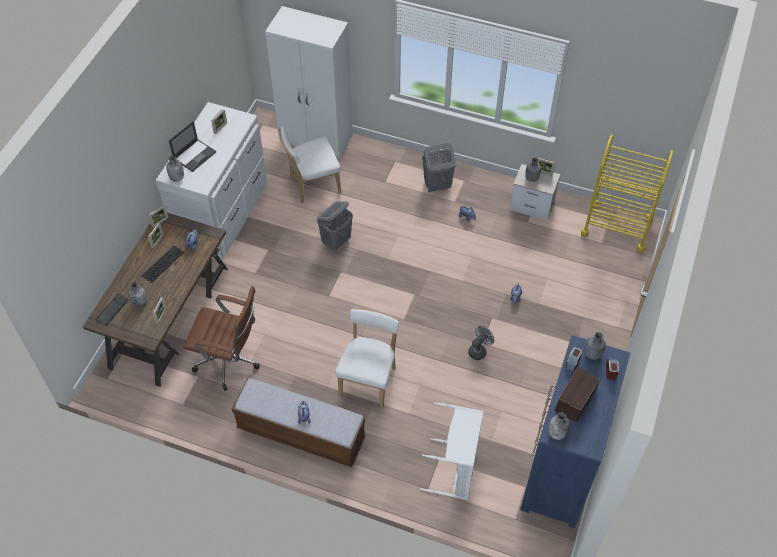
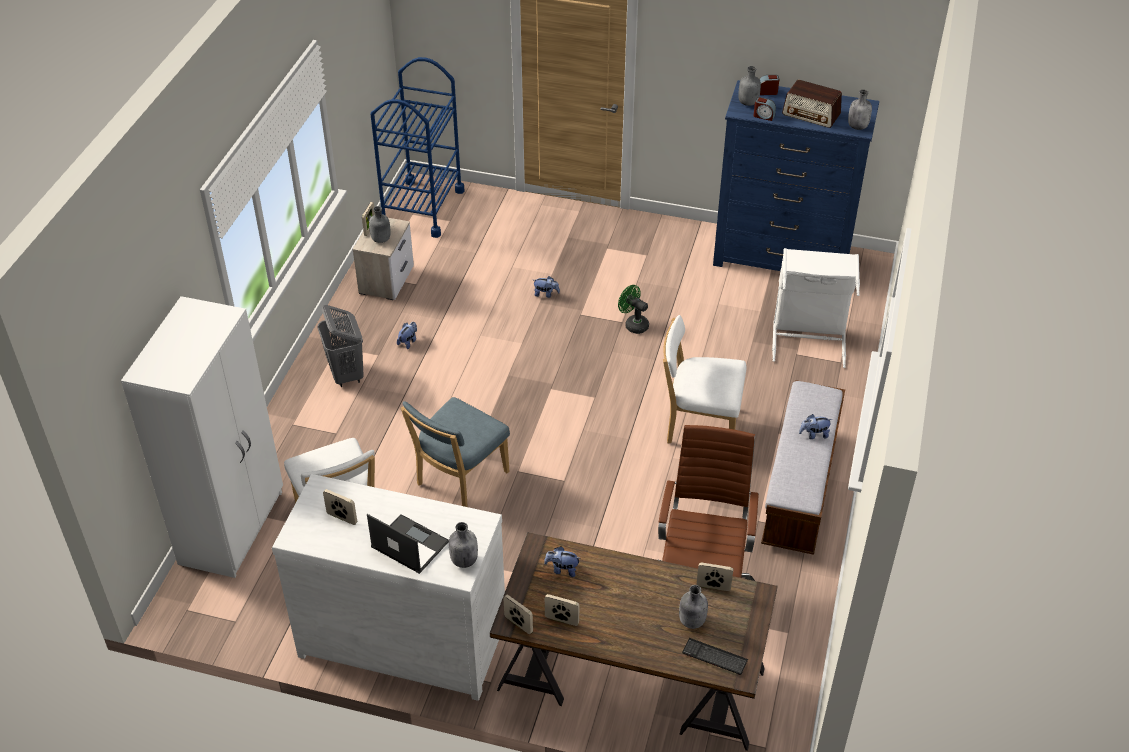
camera: 95 degrees left, 10 degrees down
keyboard [141,245,184,283] -> none
grey laundry basket [317,201,353,251] -> blue chair [400,397,510,507]
grey fan [468,325,495,360] -> green fan [618,285,649,334]
yellow cart [581,135,673,253] -> blue cart [371,57,464,238]

